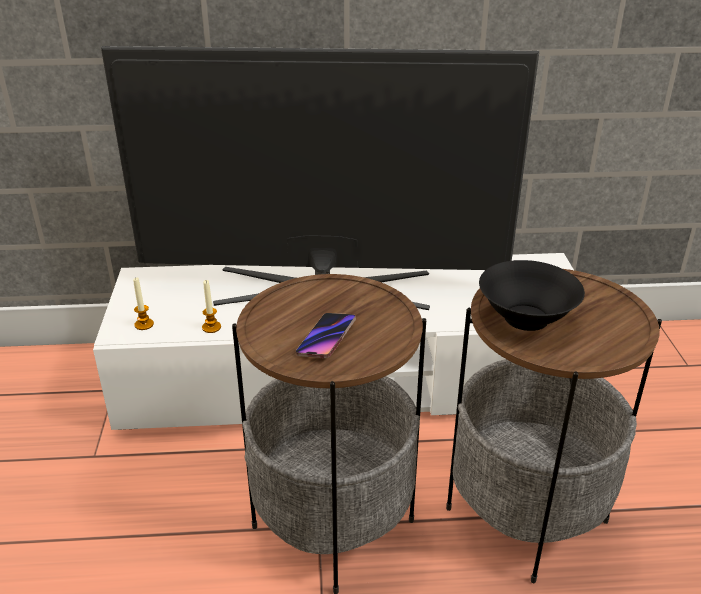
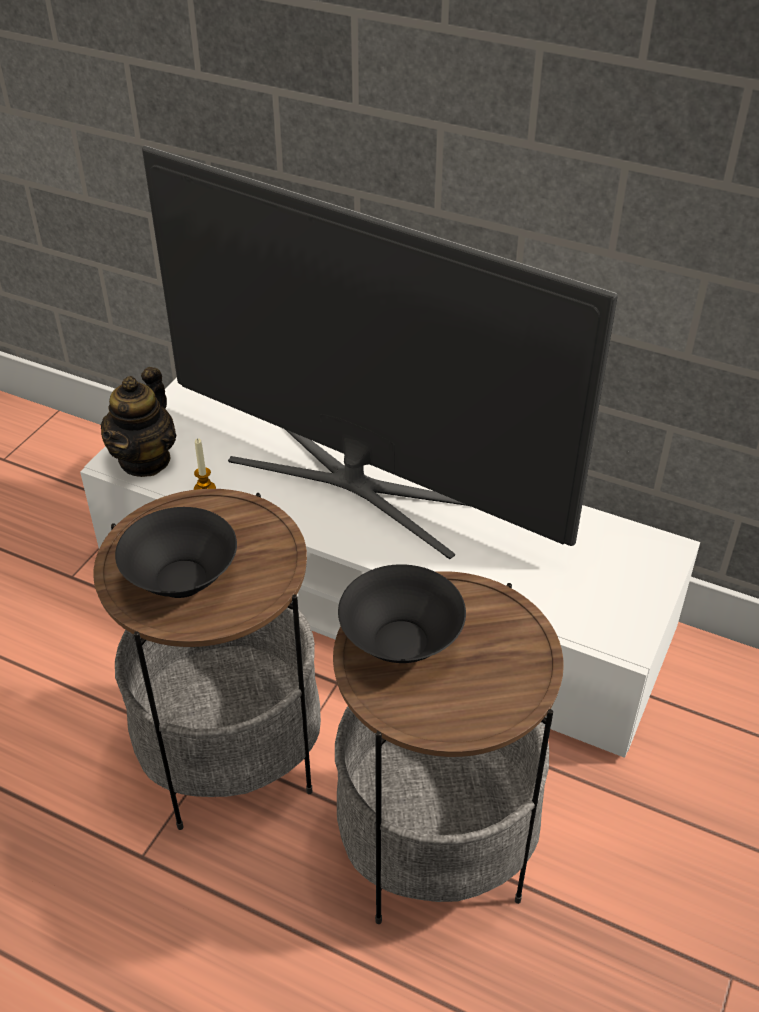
camera: 30 degrees right, 10 degrees up
candle [133,277,154,330] -> teapot [100,367,177,477]
phone [296,313,356,358] -> black bowl [115,507,237,598]

